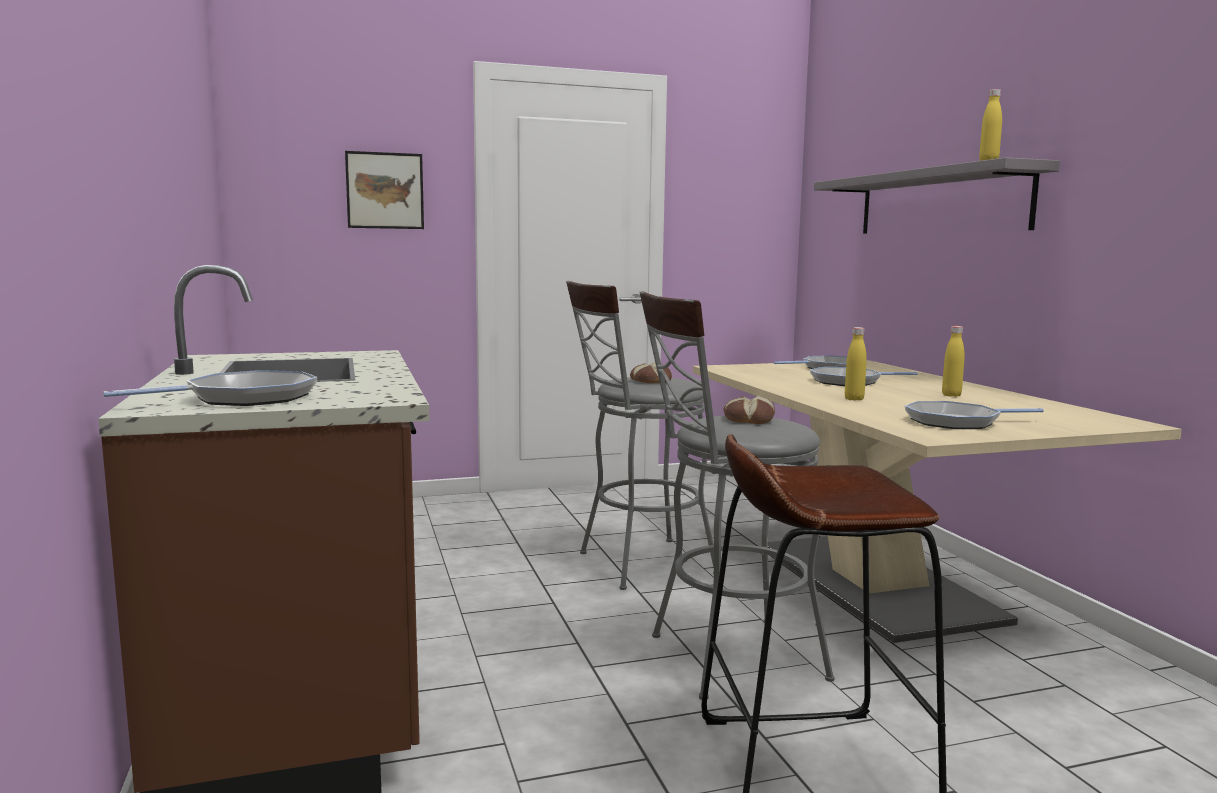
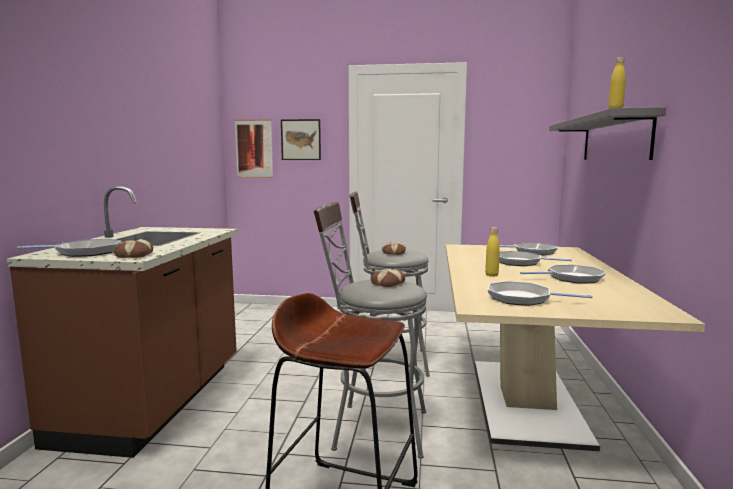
camera: 25 degrees right, 0 degrees up
yellow bottle [942,326,965,397] -> frying pan [520,265,606,284]
none -> bread [114,239,153,258]
none -> picture [235,119,273,178]

